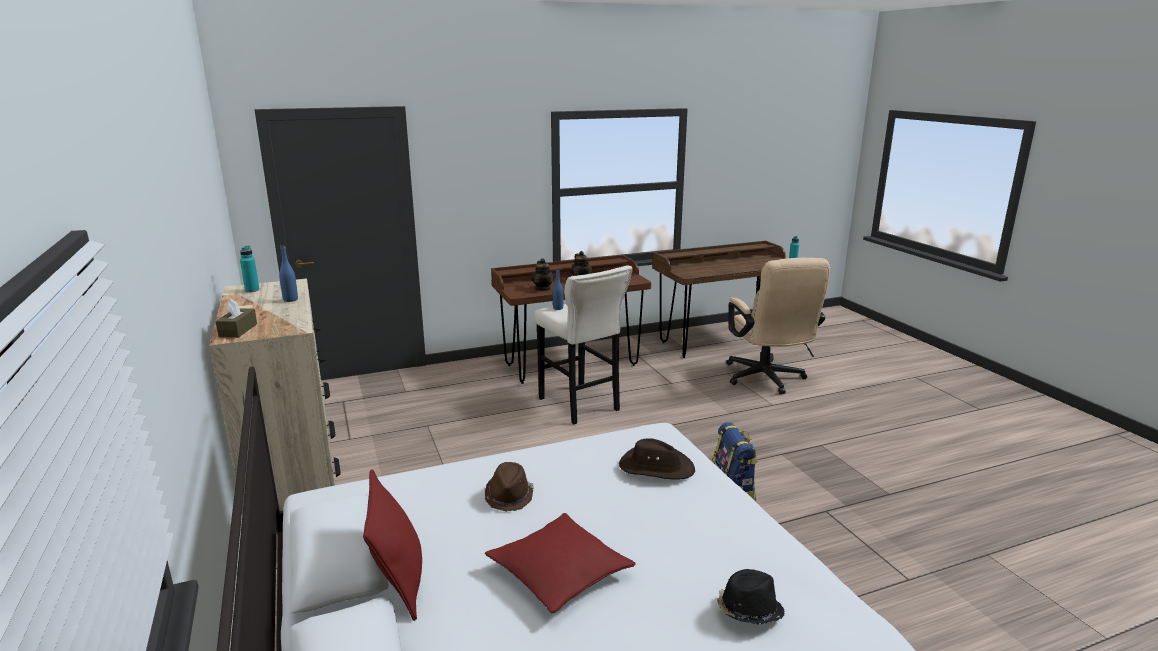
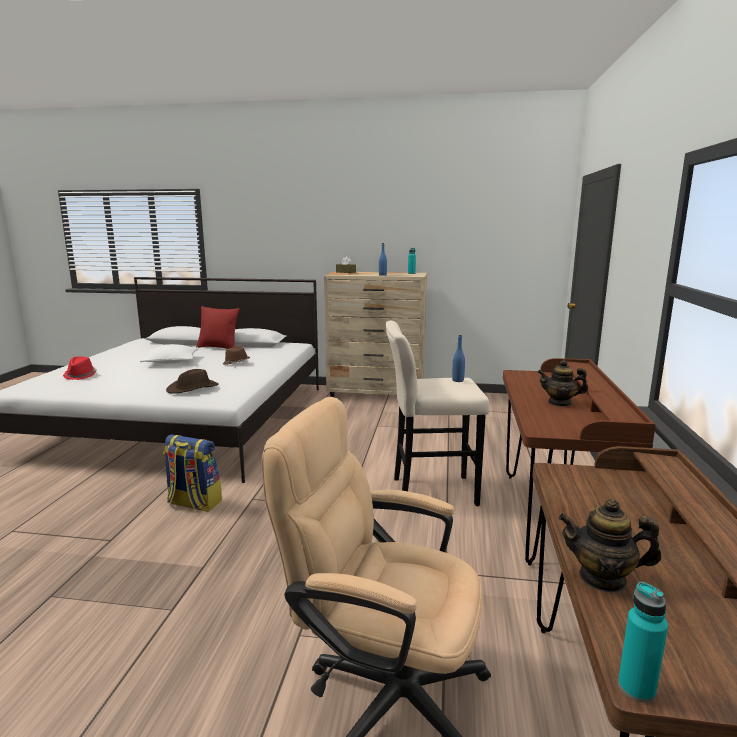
camera: 120 degrees right, 5 degrees down
red pillow [485,513,636,614] -> white pillow [140,344,199,363]
teapot [531,258,554,291] -> teapot moved to [558,499,661,593]
black hat [717,569,784,625] -> red hat [63,356,97,380]

